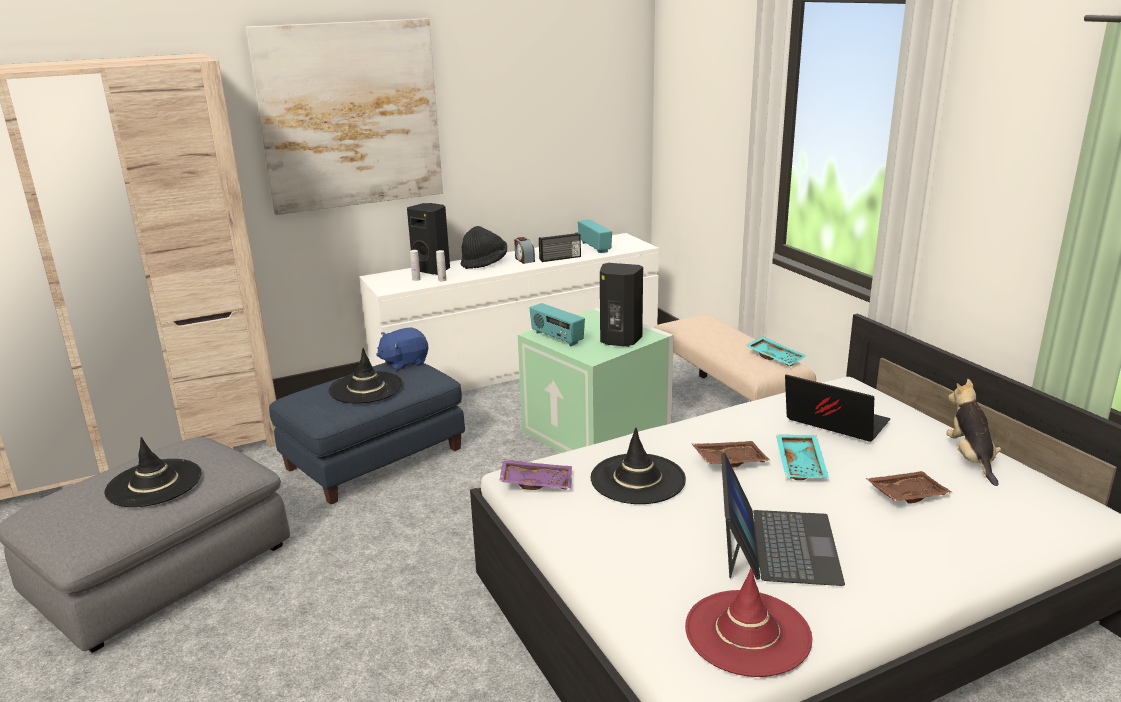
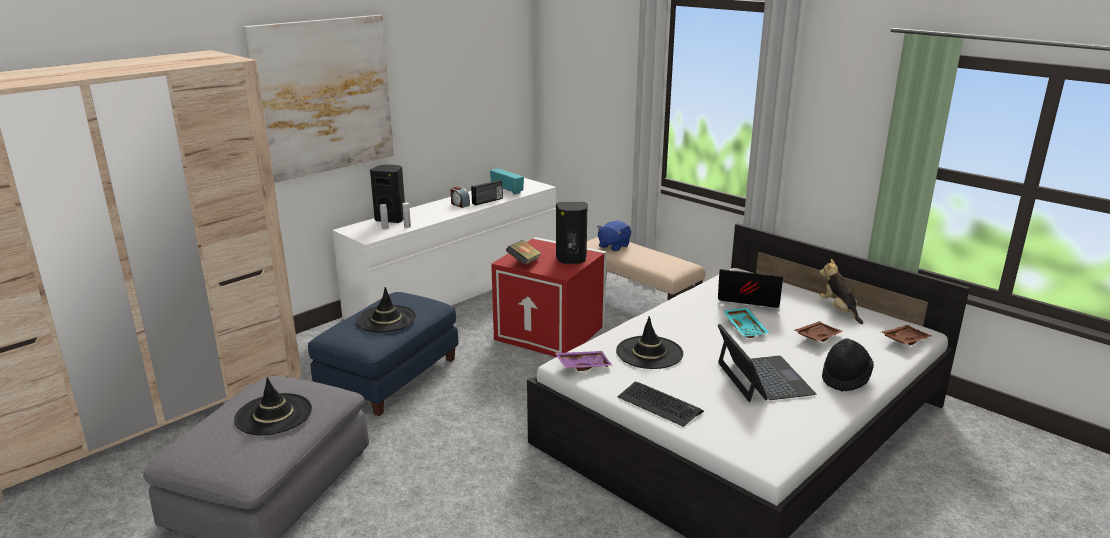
camera: 20 degrees left, 0 degrees up
blue plush toy [376,327,428,371] -> blue plush toy moved to [597,221,631,252]
black hat [461,226,507,269] -> black hat moved to [822,338,874,392]
green storage box [518,308,674,453] -> red storage box [491,237,607,357]
radio [529,303,585,346] -> book [506,240,541,265]
red hat [685,568,812,677] -> none
brown tray [692,441,771,468] -> brown tray moved to [881,325,932,345]
turquoise tray [745,337,807,366] -> none
none -> keyboard [618,381,704,427]

